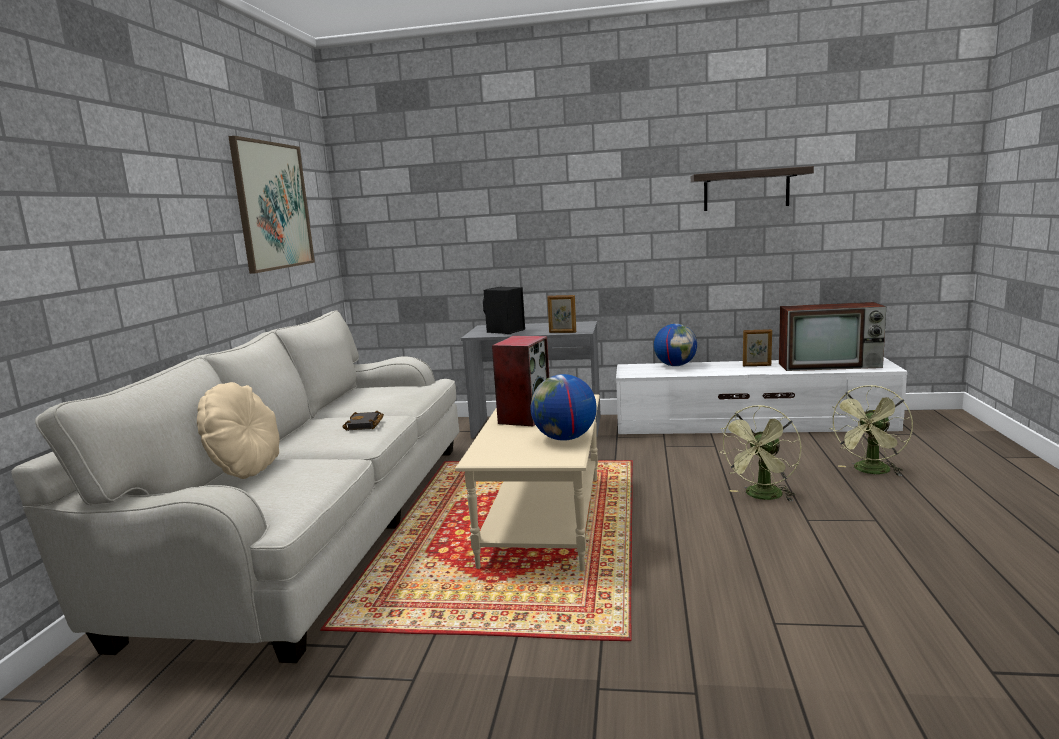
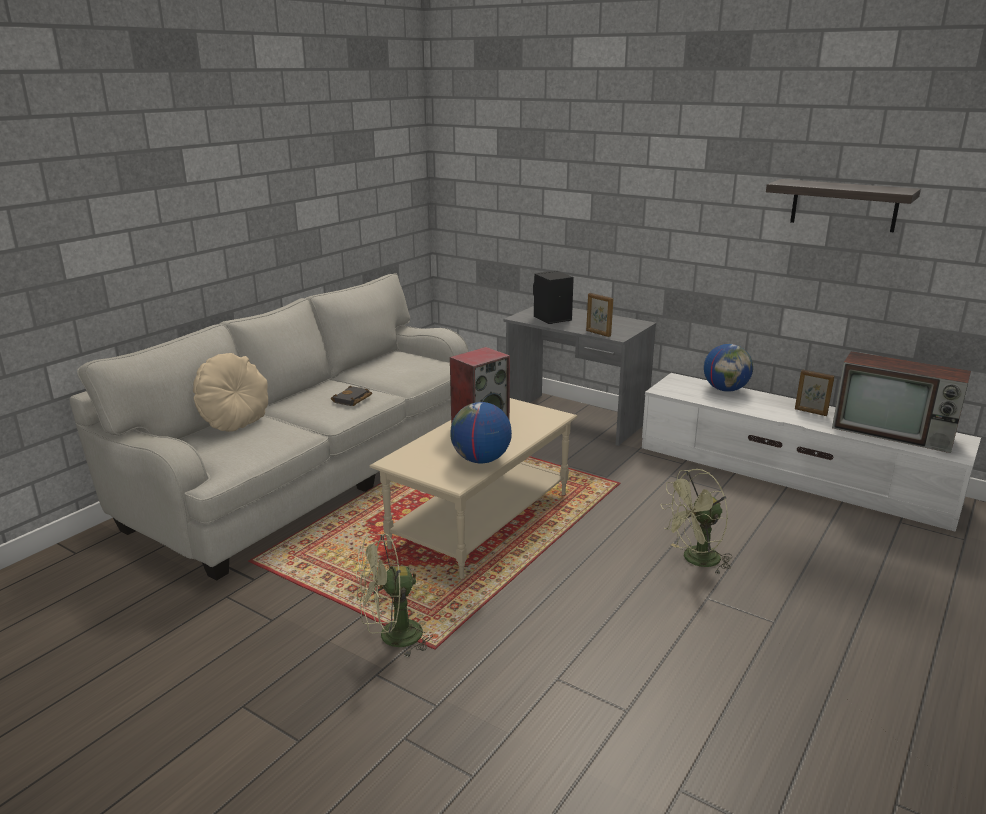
camera: 25 degrees right, 10 degrees up
picture [228,136,315,274] -> none
green fan [829,385,913,476] -> green fan moved to [356,533,433,658]

